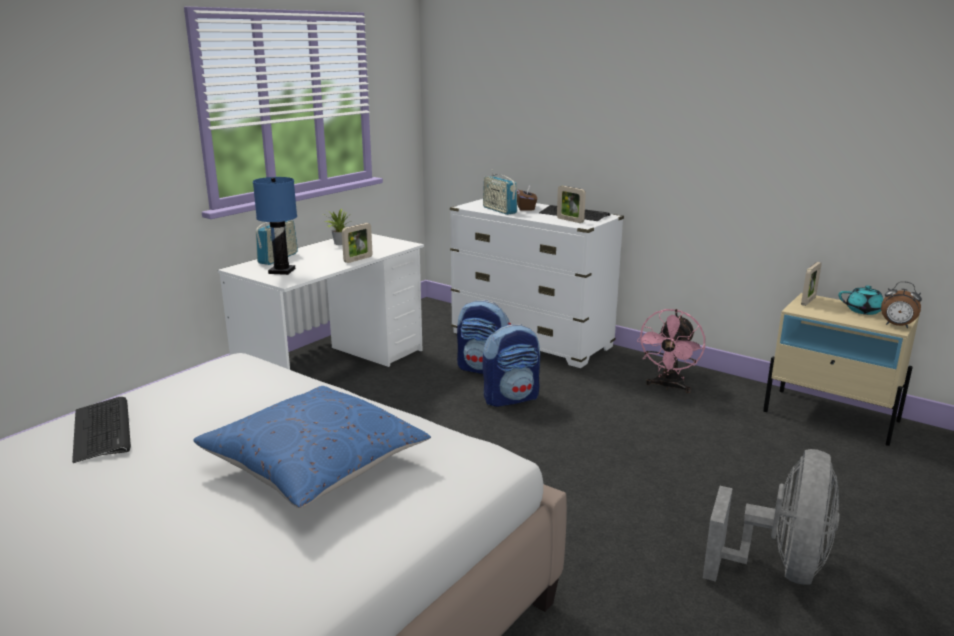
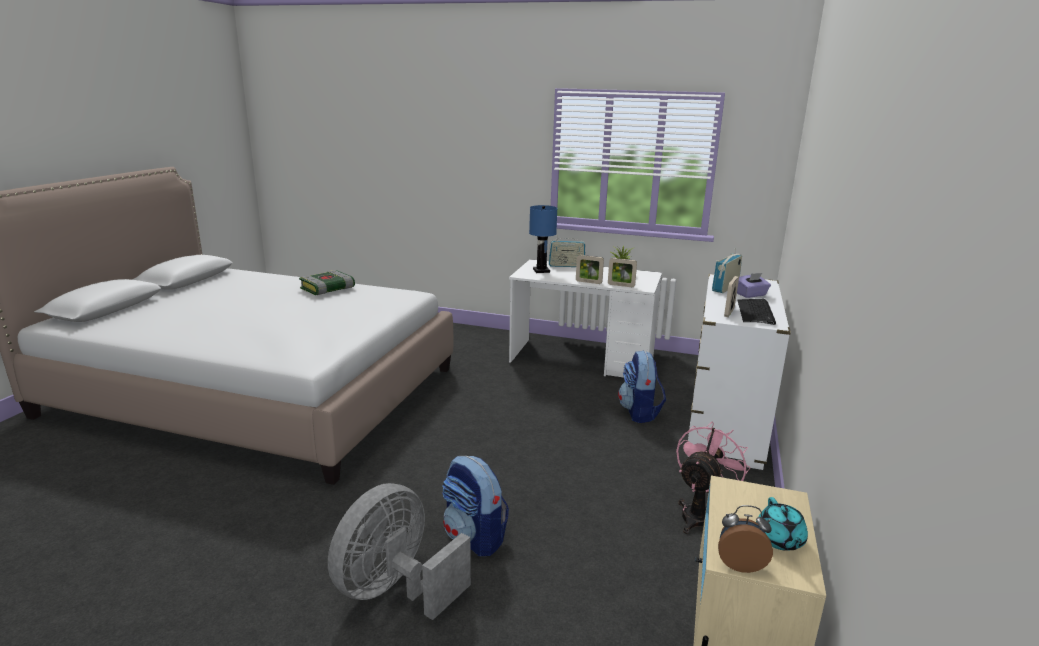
camera: 70 degrees right, 0 degrees up
keyboard [72,397,131,463] -> book [299,270,355,295]
blue pillow [193,386,431,508] -> none
backpack [482,324,540,407] -> backpack moved to [442,456,509,556]
brown tissue box [517,185,537,211] -> purple tissue box [737,273,771,298]
pink fan [637,309,705,393] -> pink fan turned 120 degrees clockwise [676,422,750,534]
grey fan [703,449,840,584] -> grey fan turned 120 degrees clockwise [328,483,471,620]
picture frame [801,262,821,306] -> picture frame moved to [608,258,637,287]
alarm clock [881,281,922,328] -> alarm clock turned 90 degrees clockwise [718,505,773,573]

